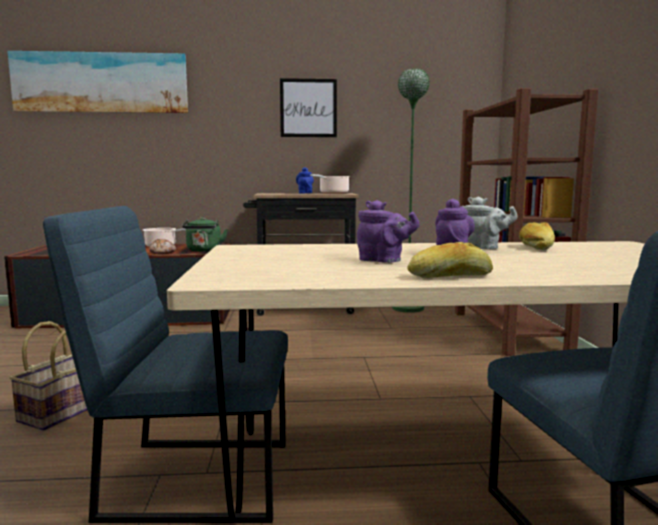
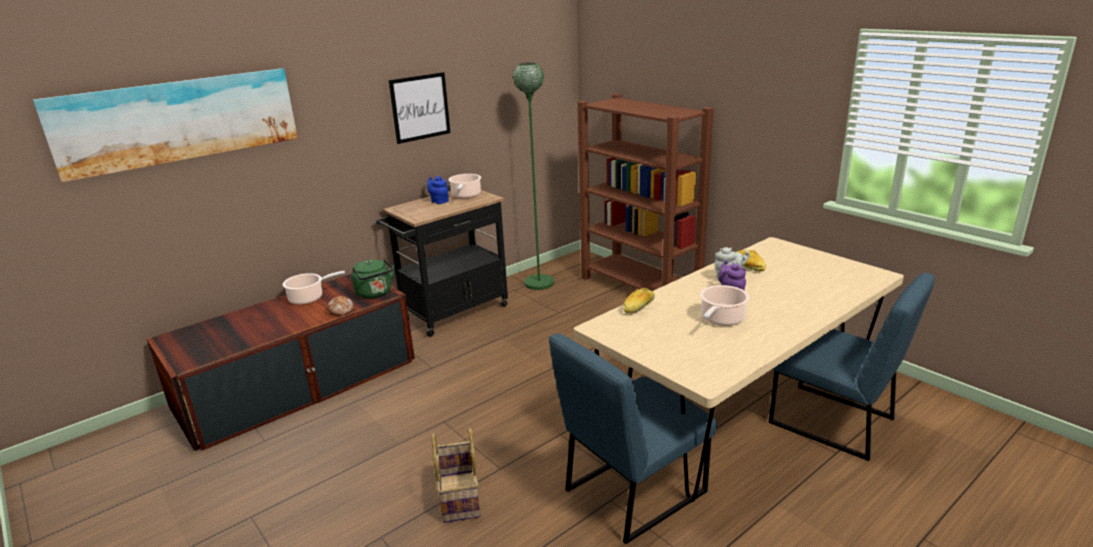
camera: 35 degrees left, 15 degrees up
purple teapot [357,200,419,263] -> cooking pot [700,285,749,326]
bread [407,242,493,278] -> bread moved to [624,288,655,314]

